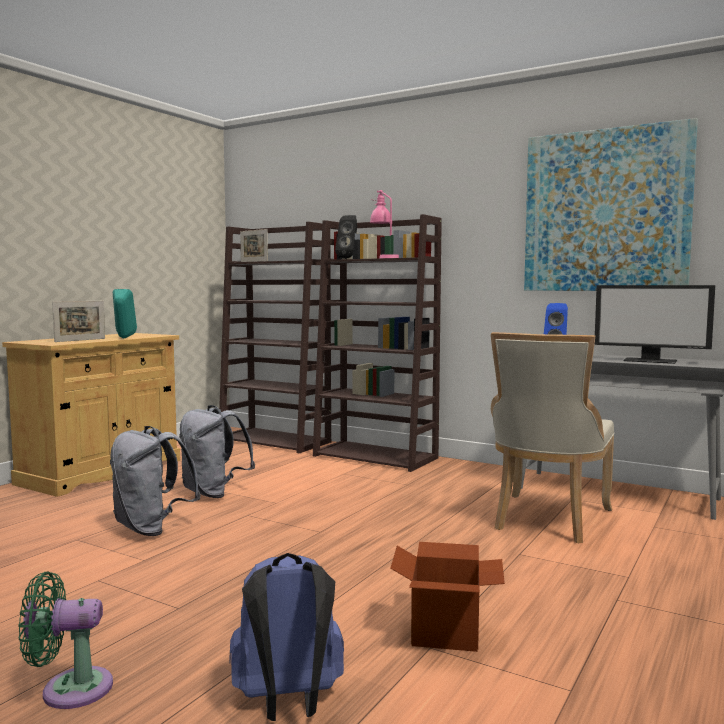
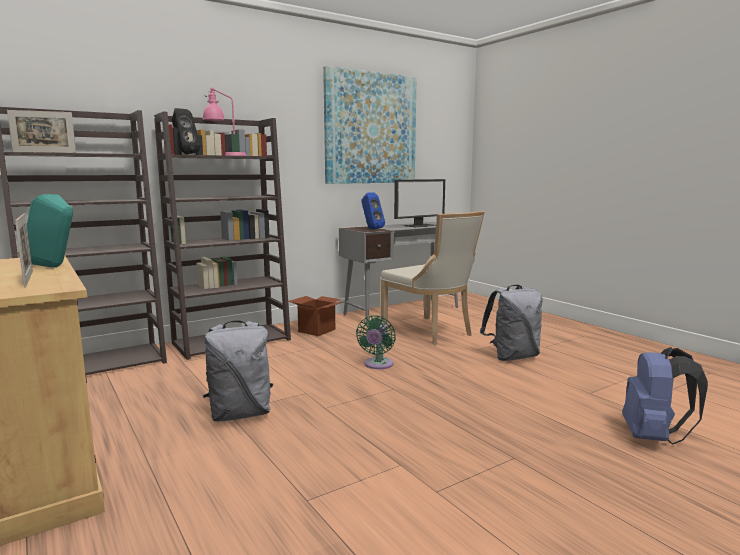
camera: 65 degrees left, 5 degrees up
green fan [19,572,113,709] -> green fan moved to [356,316,396,369]
grey backpack [110,426,201,536] -> grey backpack moved to [480,285,543,361]
cardboard box [390,542,505,652] -> cardboard box moved to [289,296,343,336]

